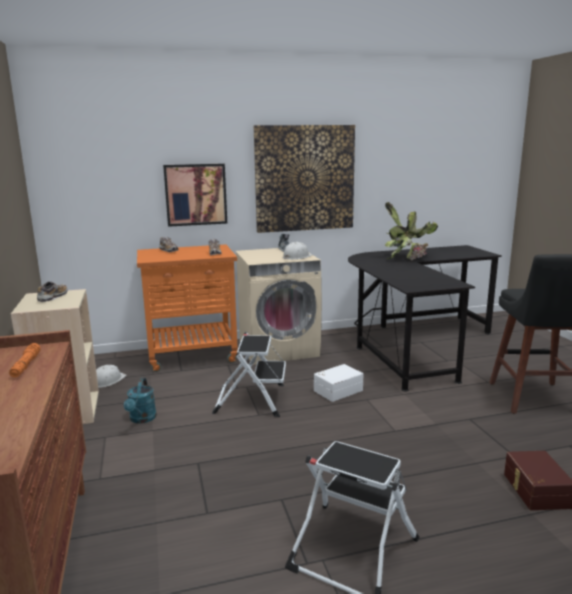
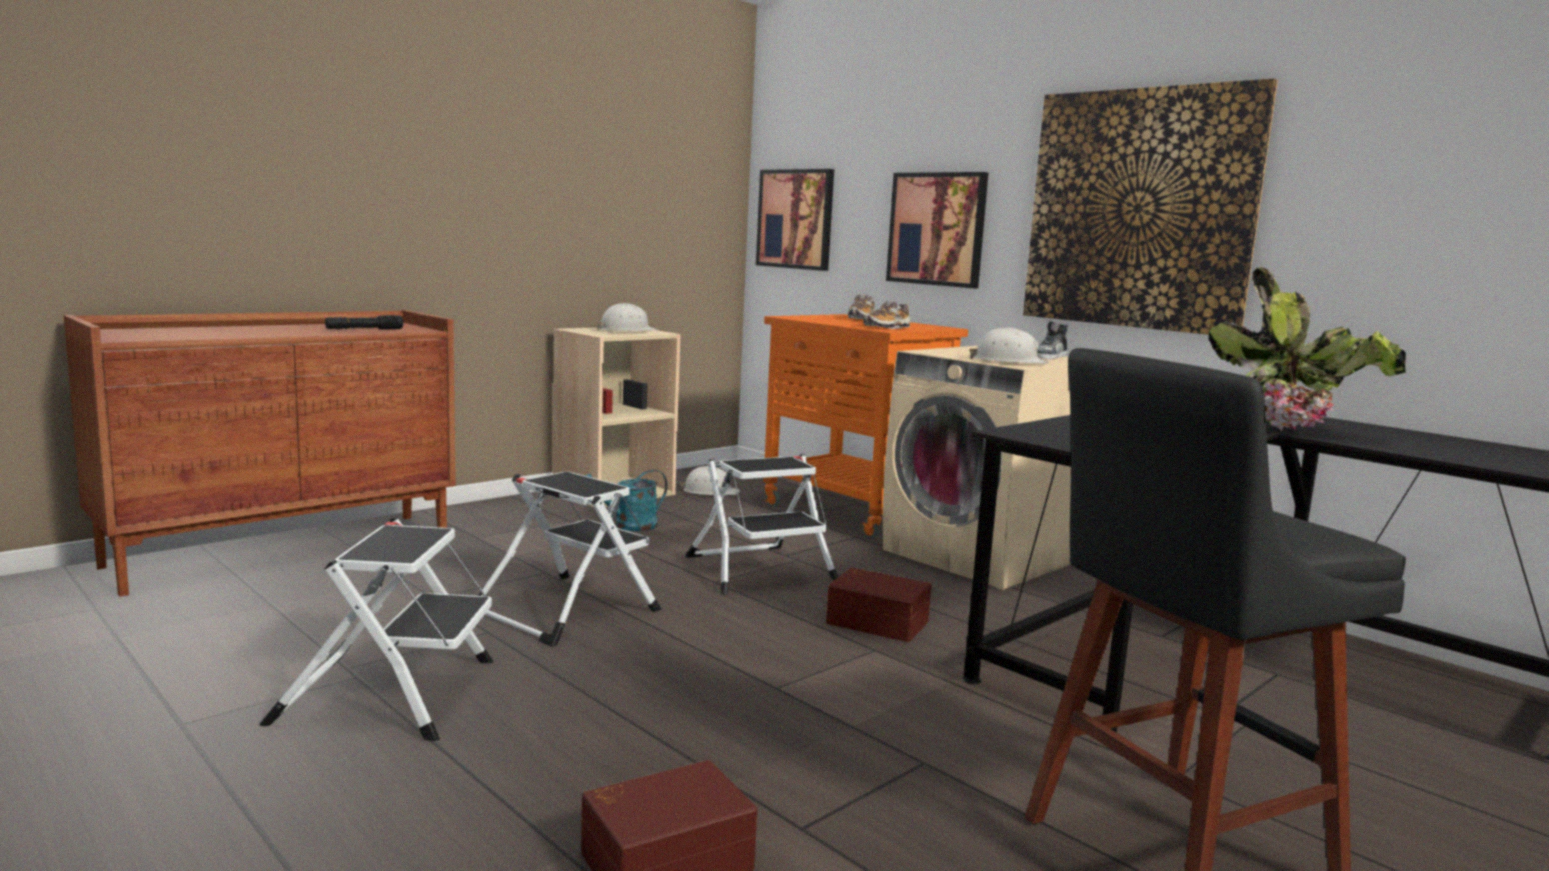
camera: 60 degrees right, 5 degrees down
orange flashlight [9,343,41,378] -> black flashlight [325,315,403,330]
shoe [37,281,68,302] -> white hard hat [598,303,658,331]
white storage box [314,364,363,402] -> brown storage box [826,568,931,642]
none -> step ladder [478,471,661,647]
none -> picture [756,169,834,271]

